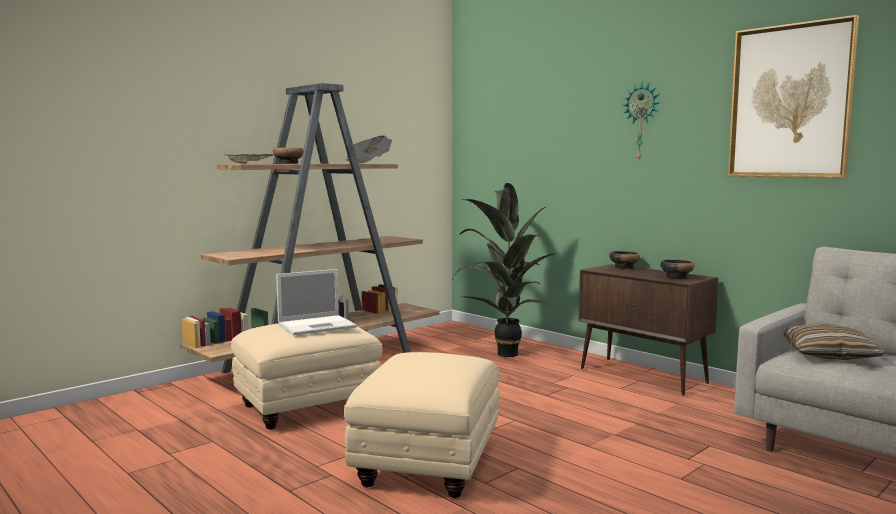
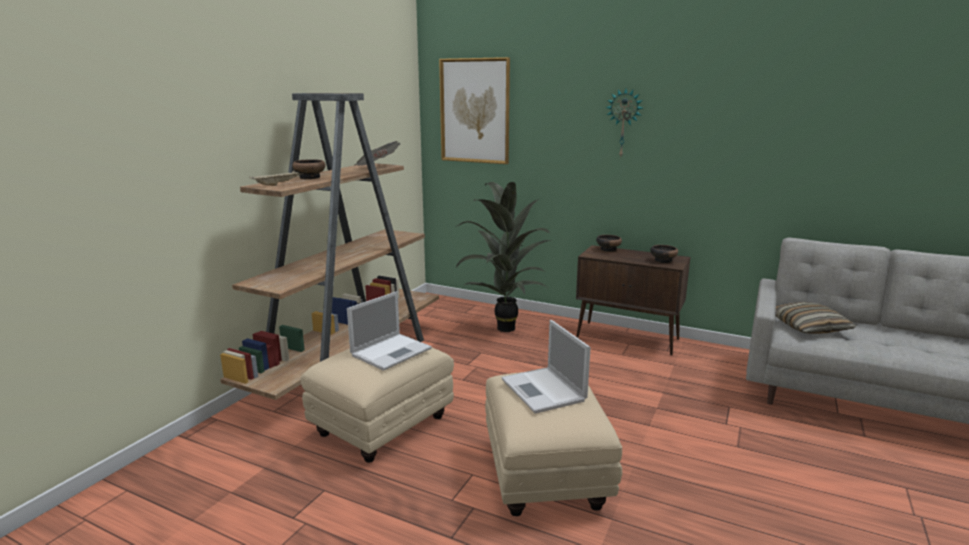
camera: 20 degrees left, 10 degrees up
picture [728,15,859,178] -> picture moved to [439,57,510,164]
none -> laptop [501,320,591,414]

